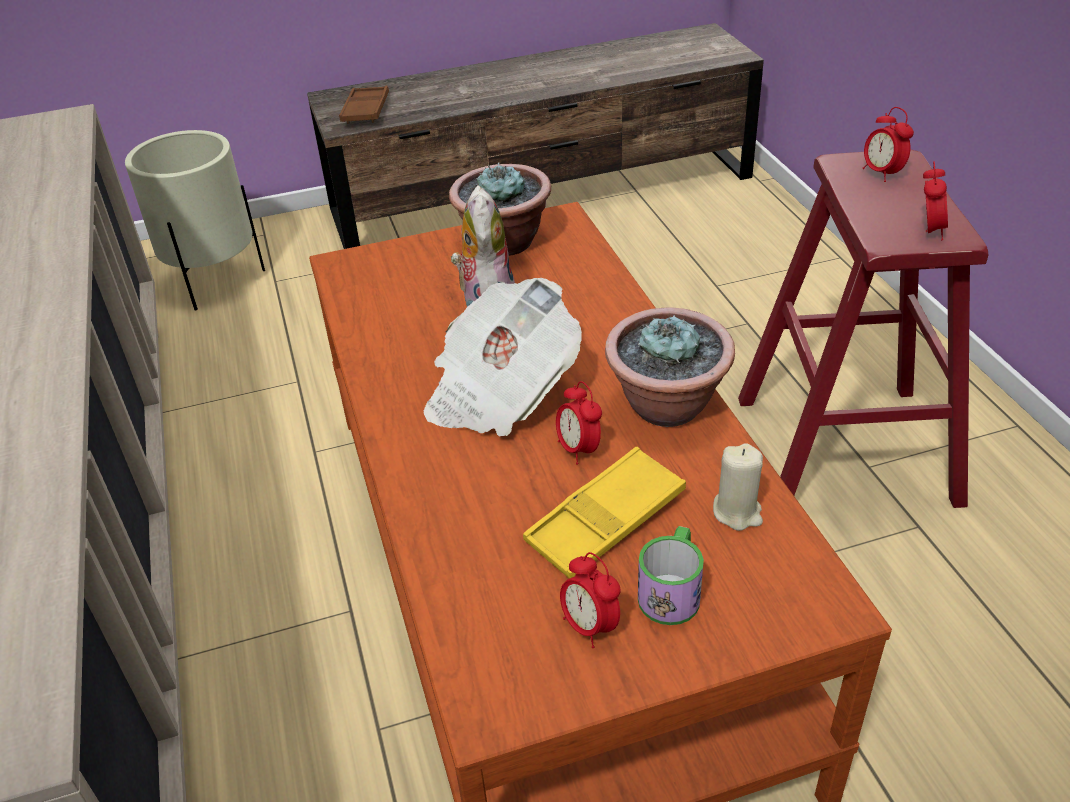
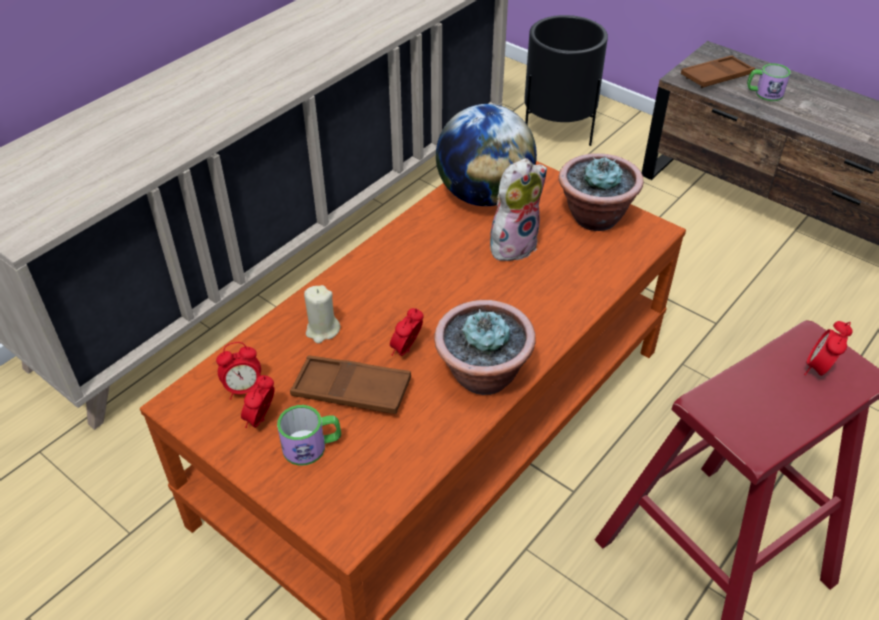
camera: 55 degrees right, 5 degrees up
beige planter [125,130,265,310] -> black planter [524,15,608,146]
newspaper [423,278,582,436] -> none
yellow tray [523,447,686,579] -> brown tray [290,356,411,414]
beige candle [713,443,763,531] -> beige candle moved to [304,285,340,343]
alarm clock [923,161,948,240] -> alarm clock moved to [216,342,261,399]
none -> globe [436,104,537,206]
none -> mug [747,63,791,101]

